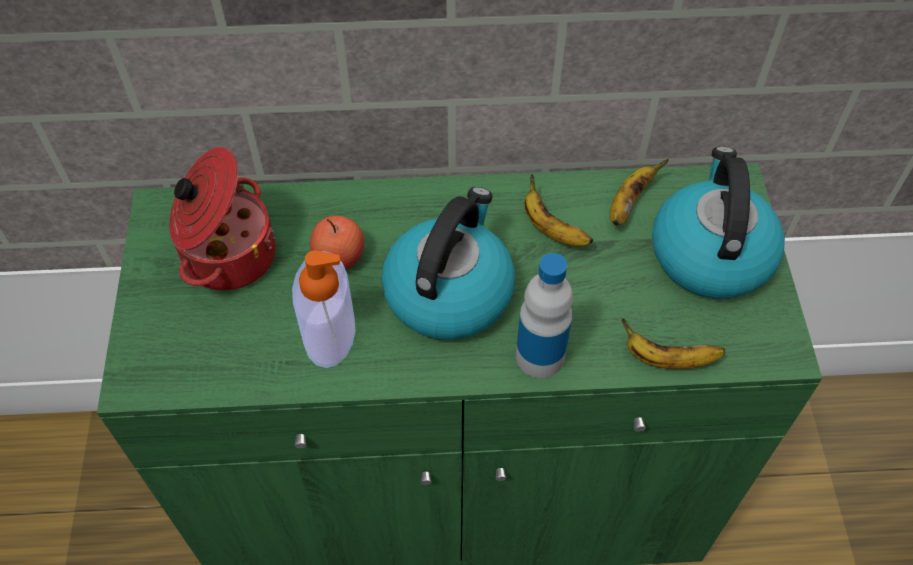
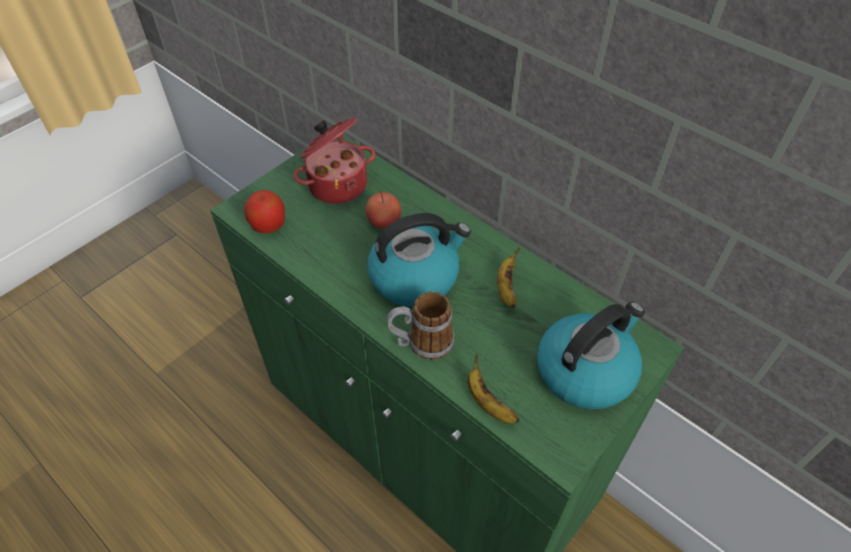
camera: 45 degrees right, 5 degrees down
soap dispenser [292,250,355,368] -> none
bottle [516,253,573,378] -> mug [387,291,454,360]
banana [610,159,669,225] -> none
none -> apple [244,190,285,234]

